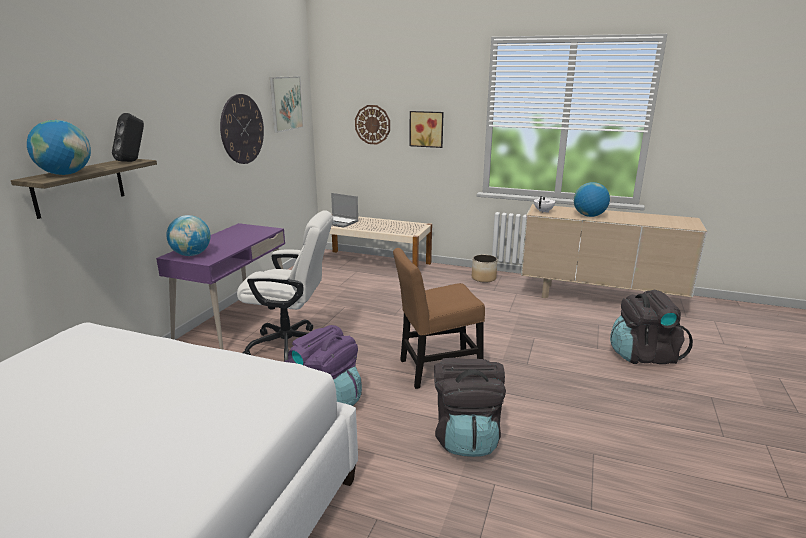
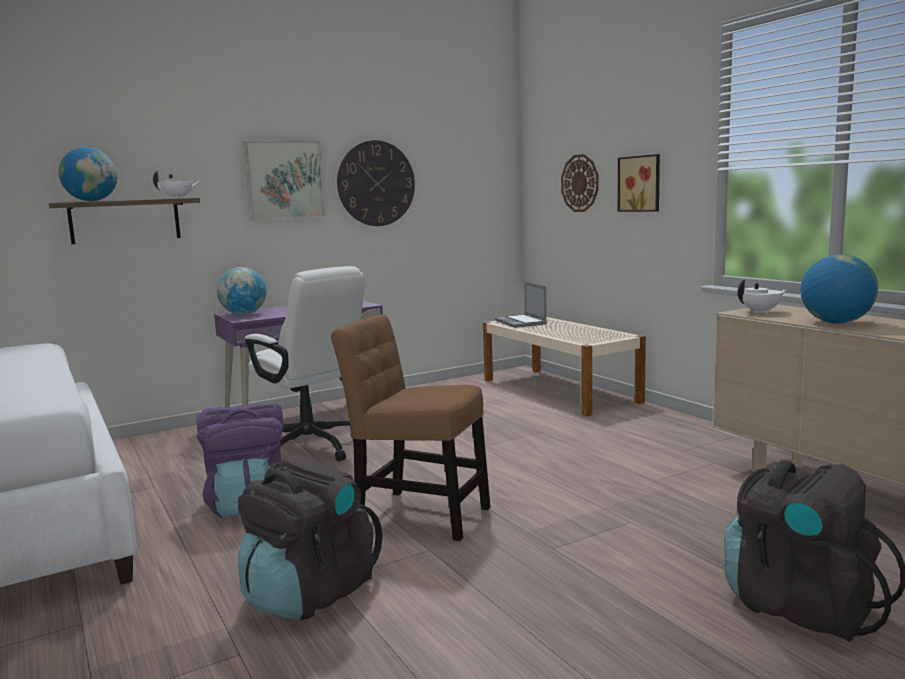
camera: 40 degrees right, 10 degrees down
black speaker [112,113,144,162] -> white teapot [153,170,201,199]
picture [270,76,303,133] -> picture moved to [243,141,325,221]
planter [472,255,497,283] -> none

